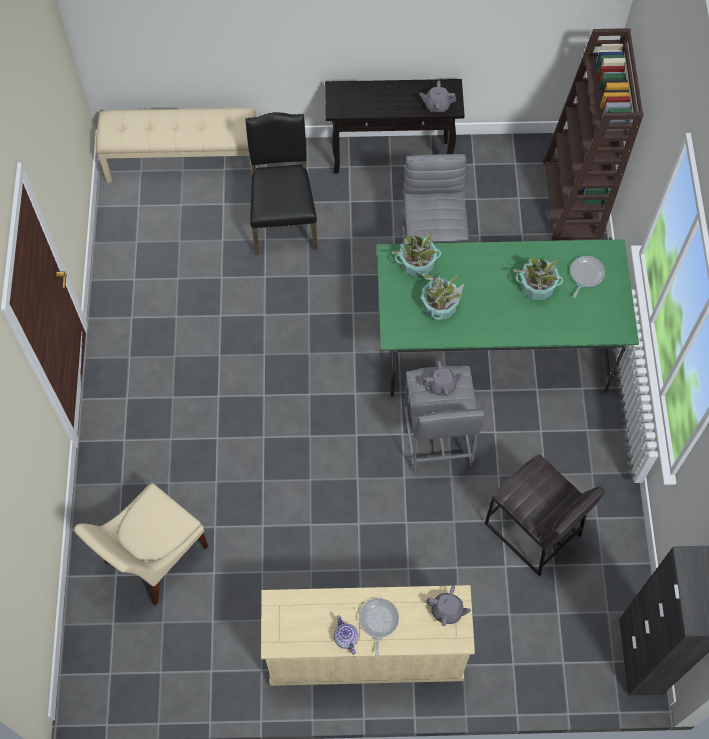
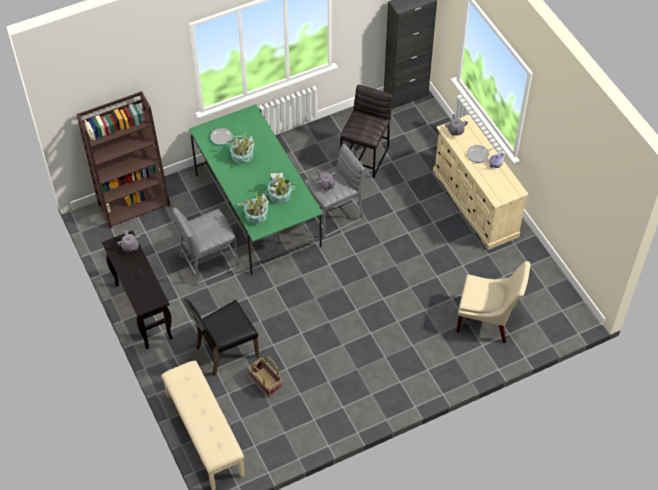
camera: 115 degrees left, 10 degrees down
none -> basket [248,356,282,398]

